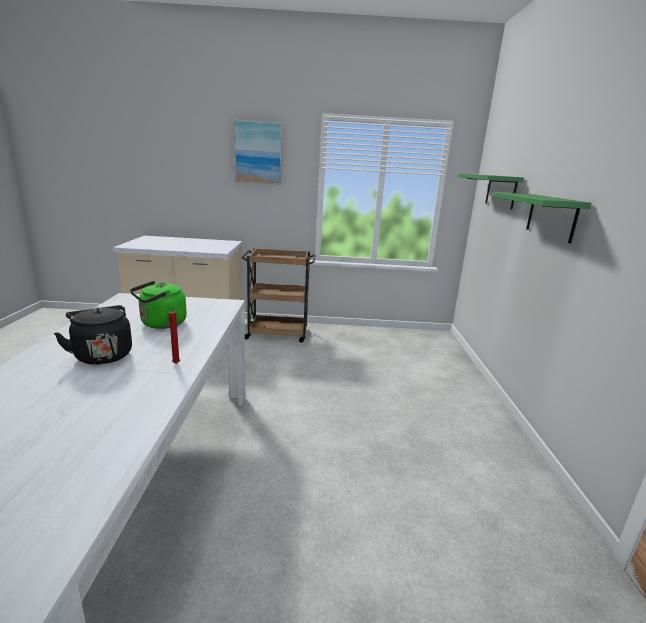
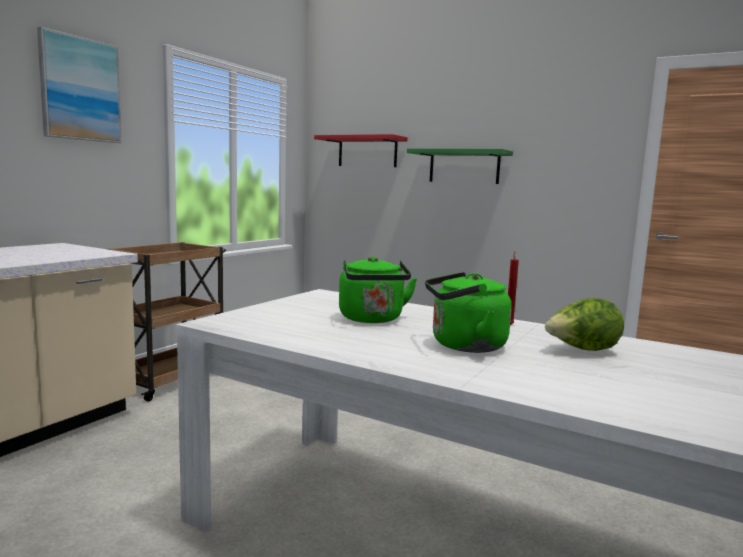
camera: 60 degrees left, 10 degrees down
black kettle [54,305,132,365] -> green kettle [425,272,512,353]
green shelf [459,173,524,210] -> red shelf [314,134,408,167]
none -> lettuce [545,298,624,351]

